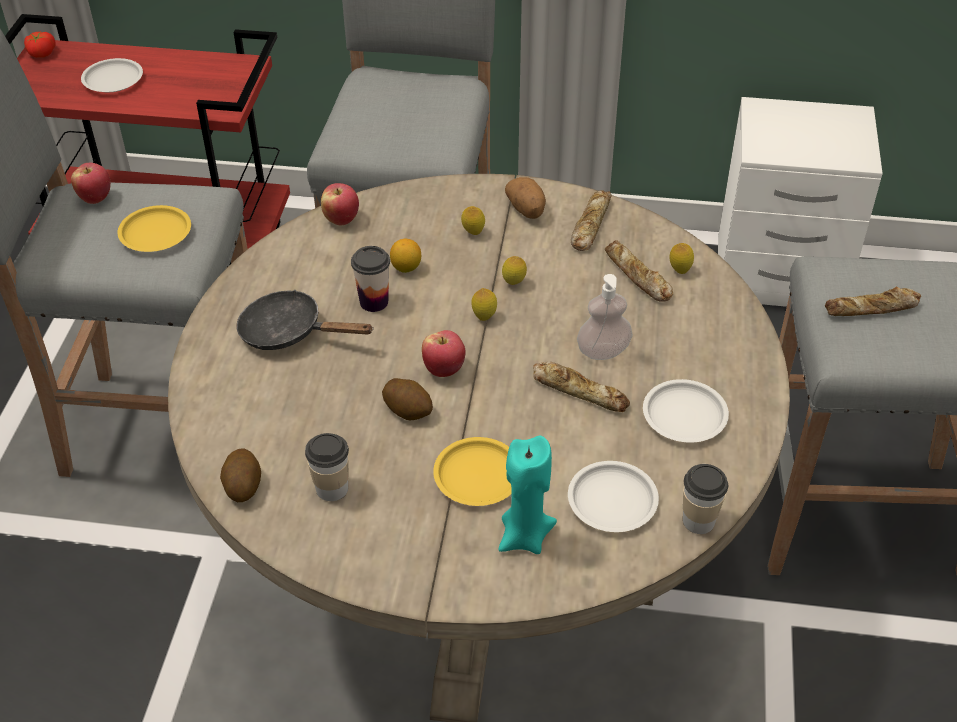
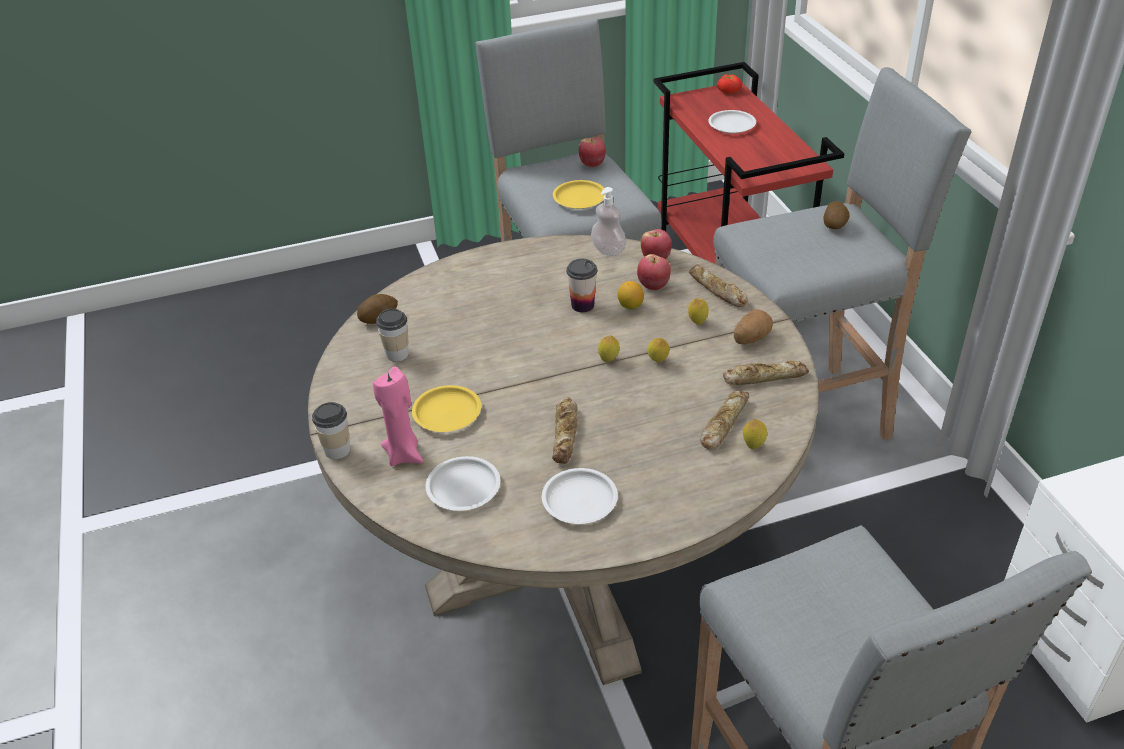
camera: 65 degrees right, 5 degrees down
black frying pan [236,290,374,350] -> none
potato [382,378,433,421] -> potato moved to [823,201,849,229]
apple [422,330,465,377] -> apple moved to [637,254,671,290]
turquoise candle [498,436,557,554] -> pink candle [373,367,423,466]
soap dispenser [577,274,633,360] -> soap dispenser moved to [591,187,626,256]
cup [683,464,728,534] -> cup moved to [312,402,350,459]
bread [825,287,921,316] -> bread moved to [689,265,748,307]

